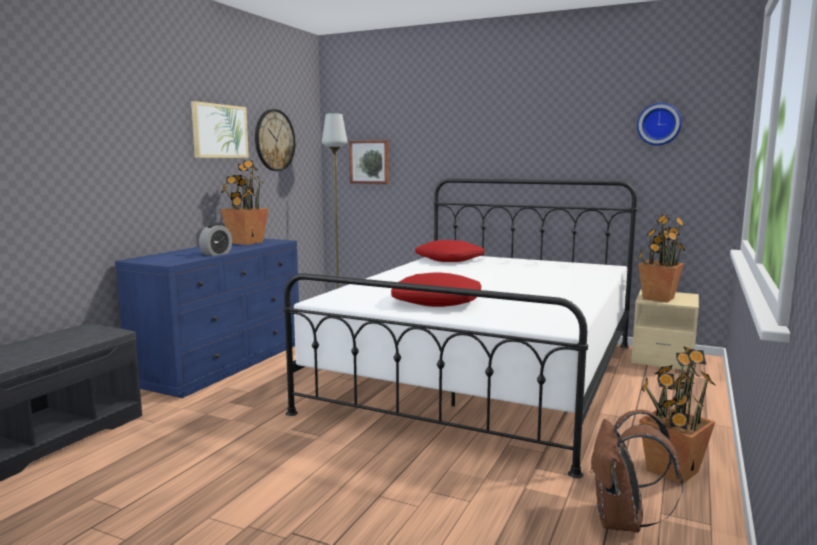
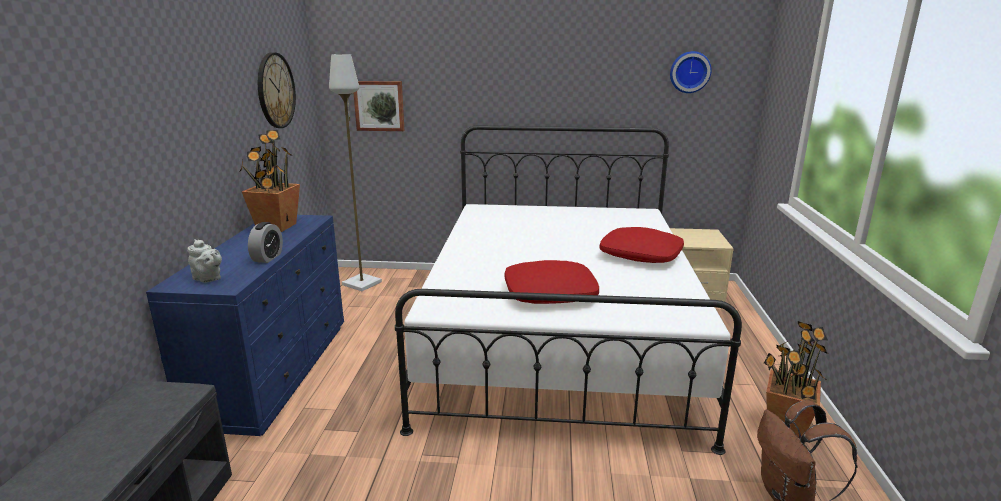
camera: 20 degrees left, 10 degrees up
picture [191,101,249,158] -> none
red pillow [415,240,485,262] -> red pillow moved to [600,227,684,263]
potted plant [638,214,686,303] -> none
none -> grey teapot [187,239,222,283]

